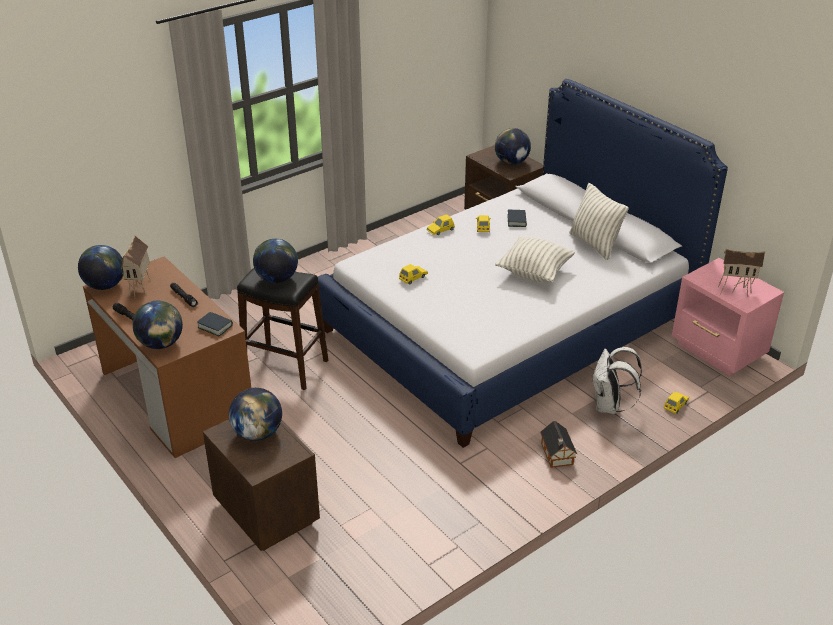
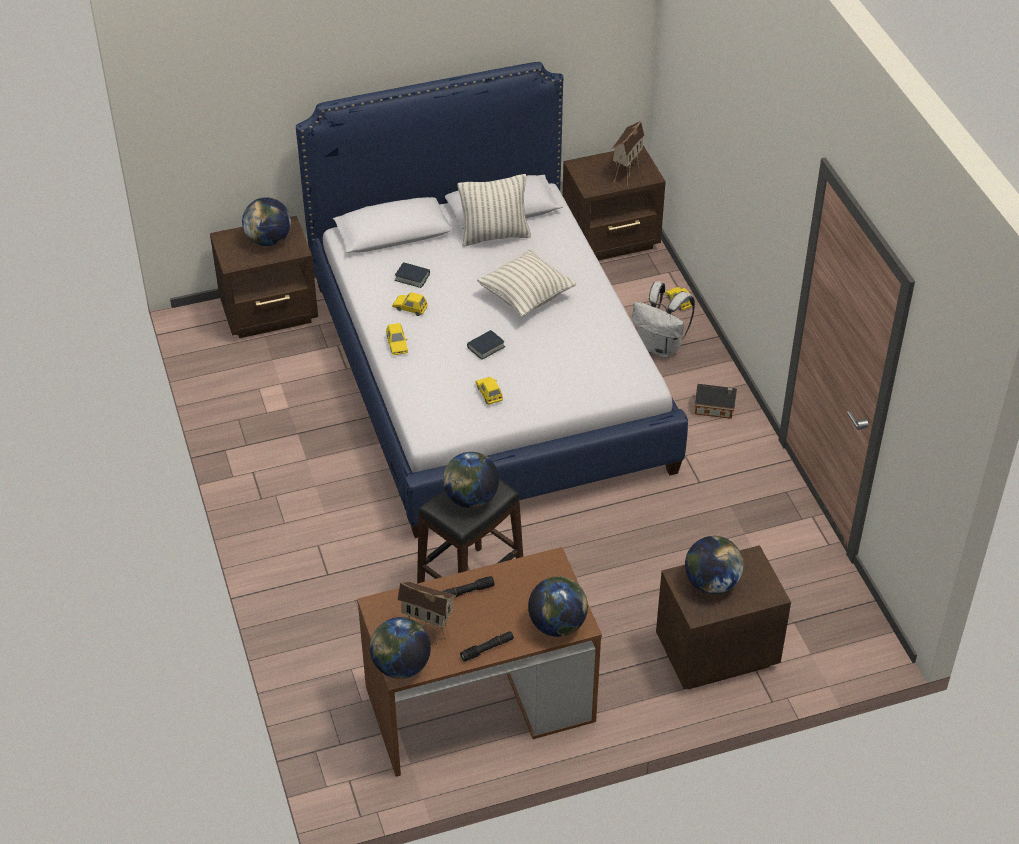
camera: 70 degrees left, 10 degrees up
book [197,312,233,336] -> book moved to [467,330,505,360]
pink nightstand [672,258,784,376] -> brown nightstand [563,146,666,260]

